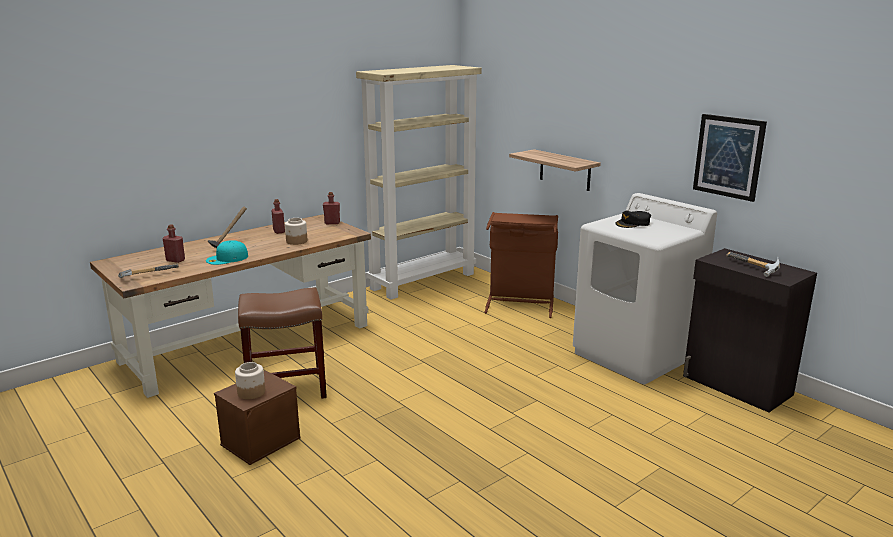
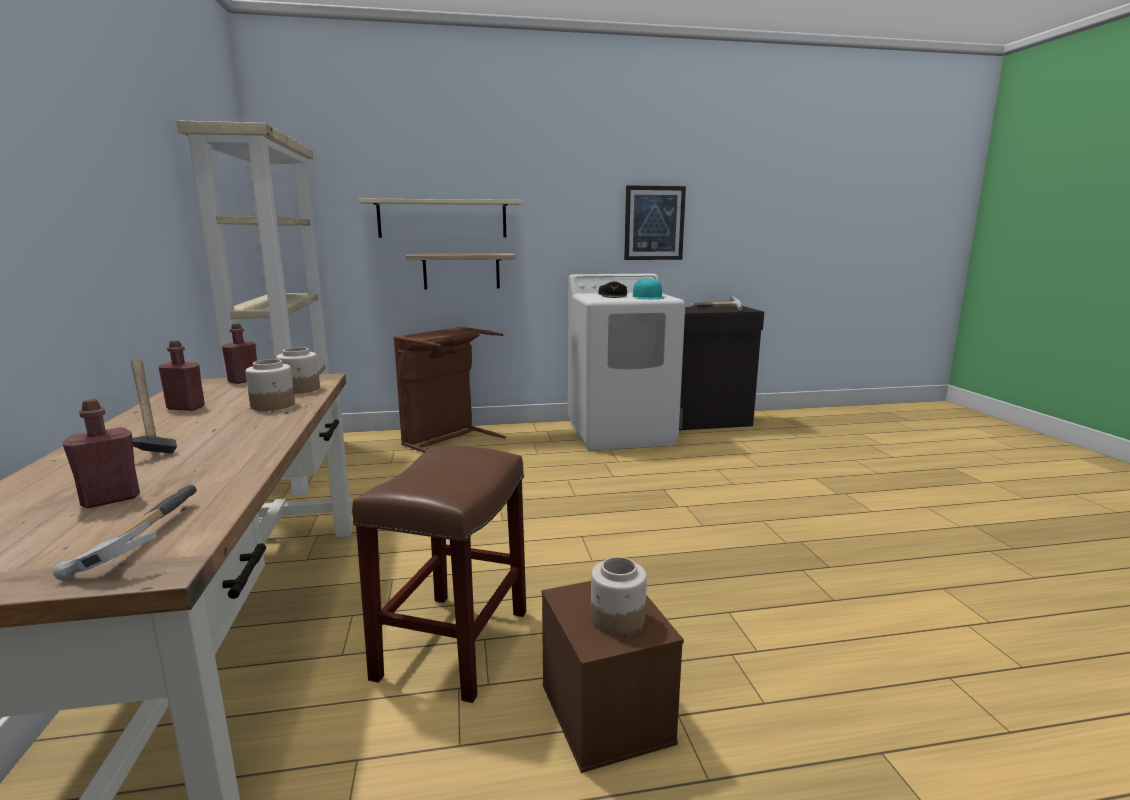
camera: 60 degrees left, 5 degrees down
turquoise cap [206,240,248,265] -> turquoise cap moved to [633,278,664,299]
none -> jar [276,347,320,394]
none -> beige shelf [357,198,522,238]

